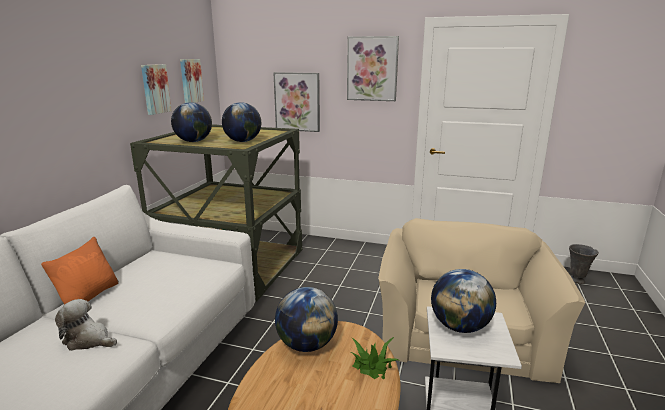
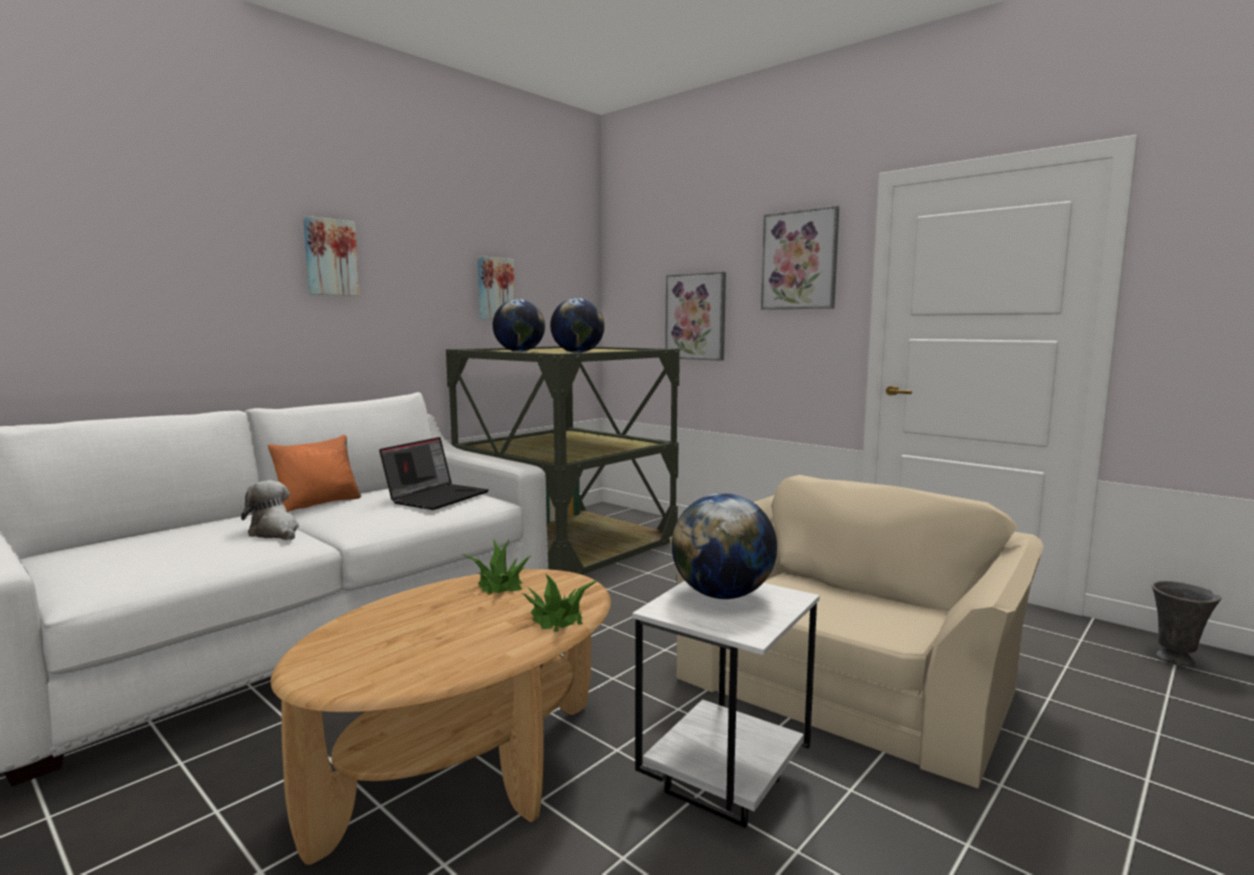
camera: 25 degrees right, 10 degrees down
picture [180,59,204,103] -> picture moved to [303,216,359,296]
globe [275,287,338,352] -> potted plant [462,539,532,594]
none -> laptop [379,437,489,510]

